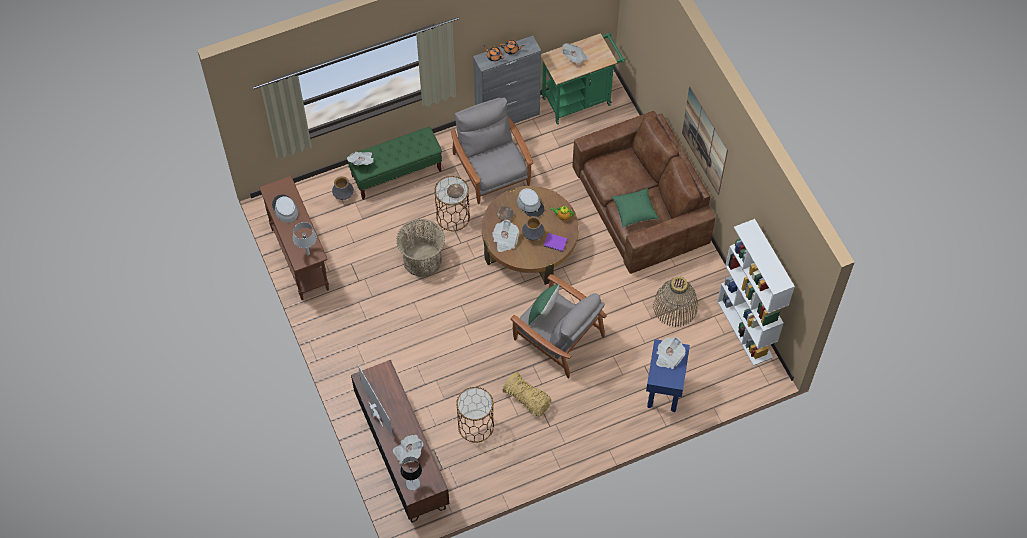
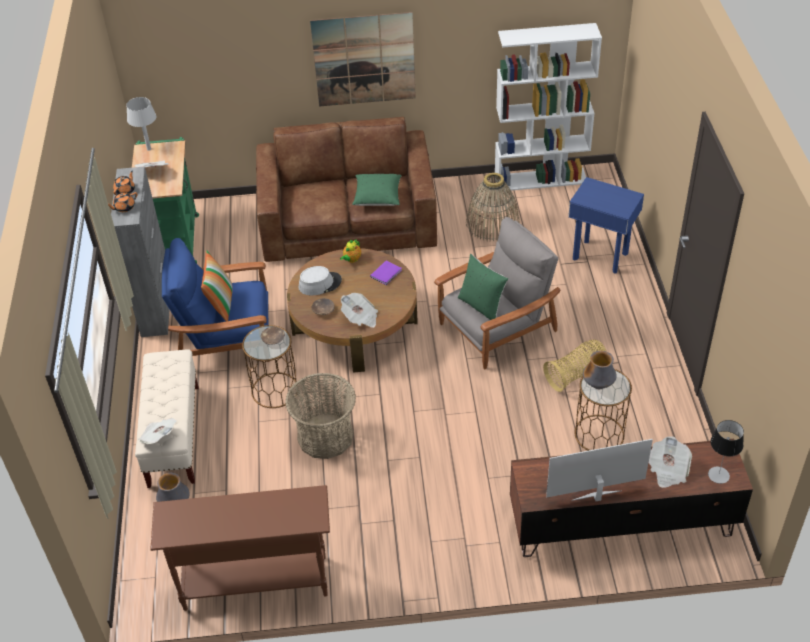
camera: 70 degrees left, 15 degrees down
grey hat [272,194,298,223] -> none
grey table lamp [293,222,317,255] -> grey table lamp moved to [126,97,156,151]
green bench [347,127,442,200] -> beige bench [135,349,199,488]
grey armchair [451,97,533,204] -> blue armchair [162,238,269,362]
vase [522,216,544,241] -> vase moved to [583,350,617,389]
newspaper [656,337,685,369] -> none
none -> pillow [201,250,232,321]

